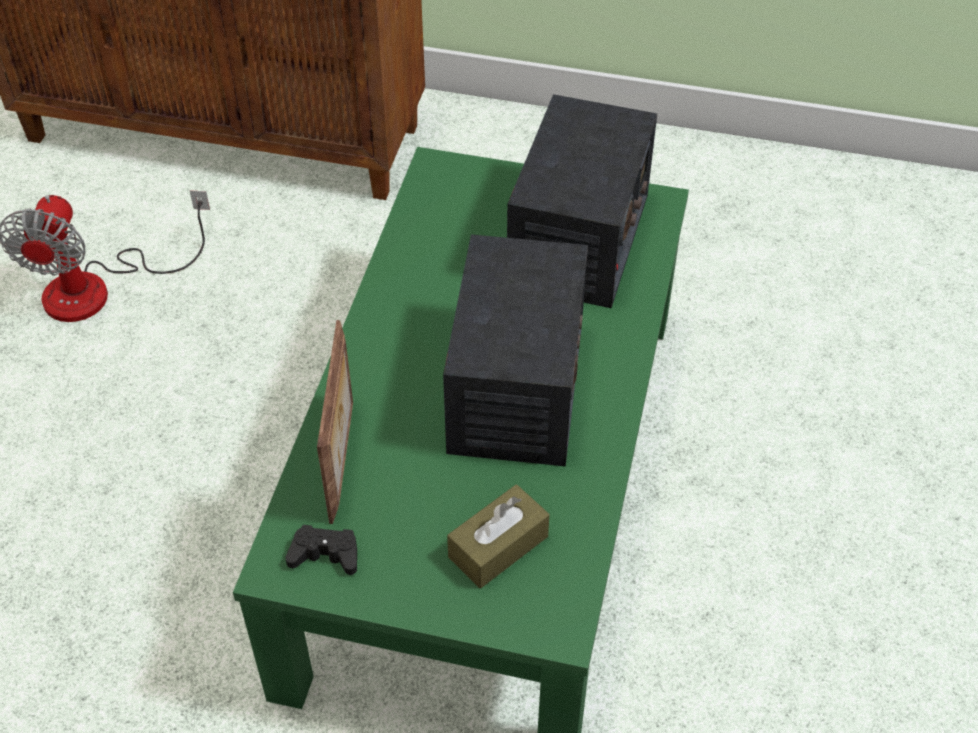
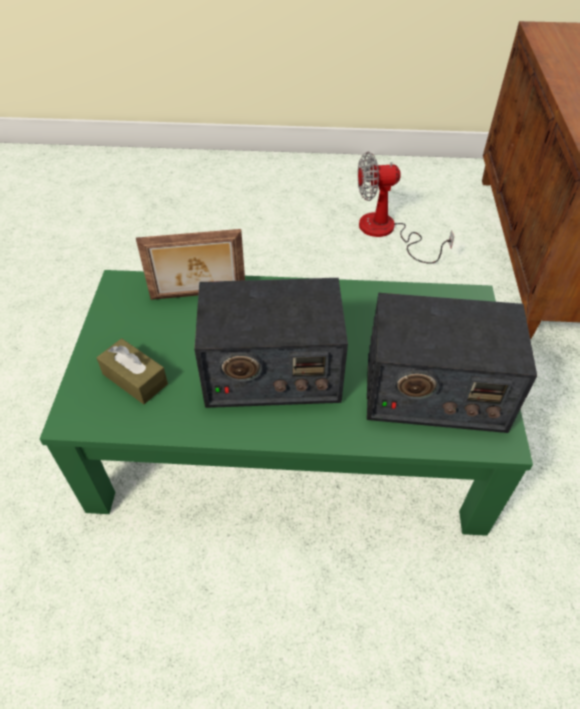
camera: 80 degrees right, 0 degrees up
black game controller [285,525,357,575] -> none

